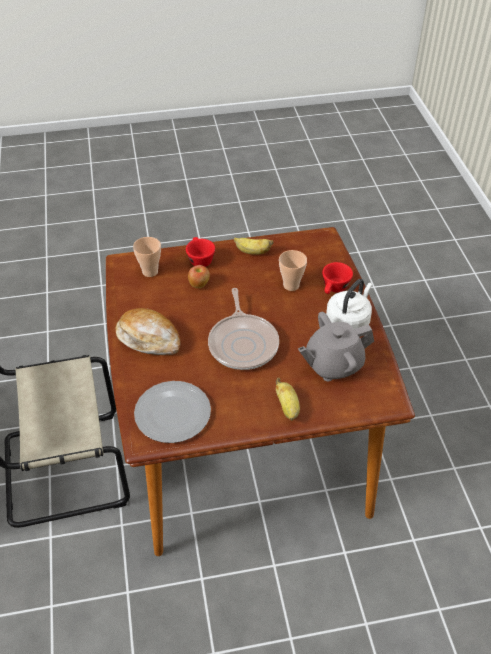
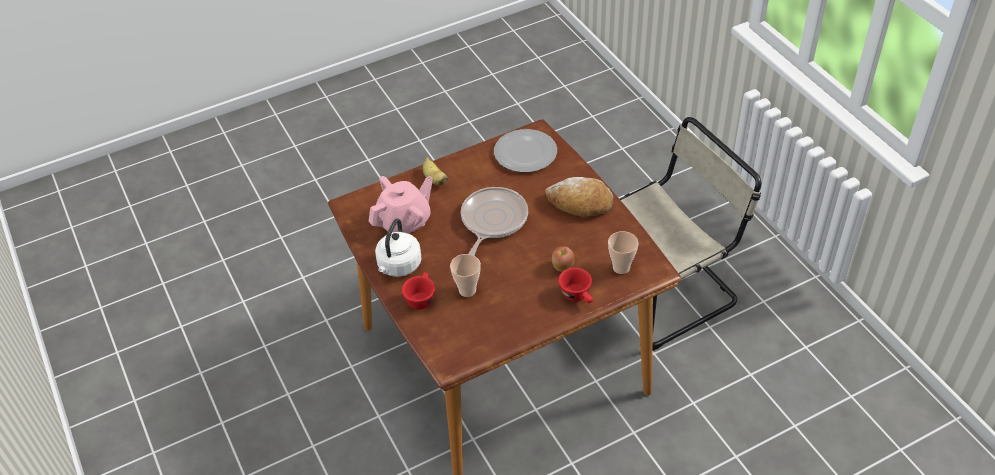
camera: 165 degrees right, 0 degrees up
frying pan [208,288,279,370] -> frying pan turned 45 degrees clockwise [461,187,528,256]
banana [234,238,273,255] -> none
grey teapot [298,312,374,381] -> pink teapot [368,176,433,234]

